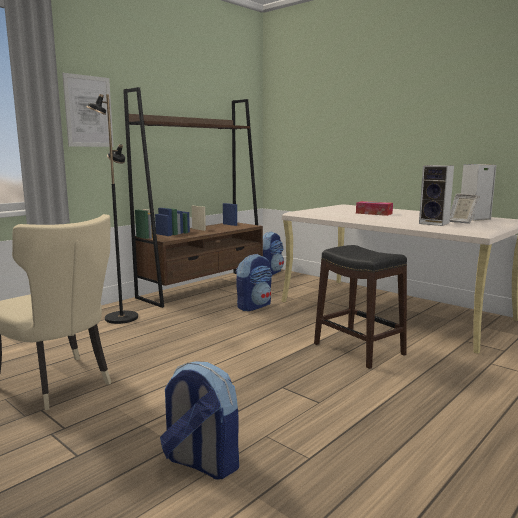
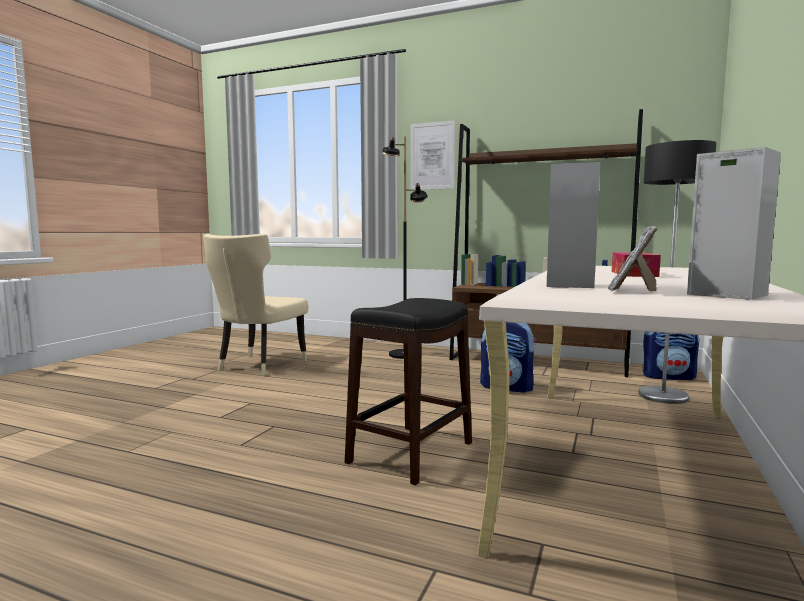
camera: 70 degrees right, 5 degrees down
backpack [160,361,239,480] -> none
none -> floor lamp [638,140,717,404]

